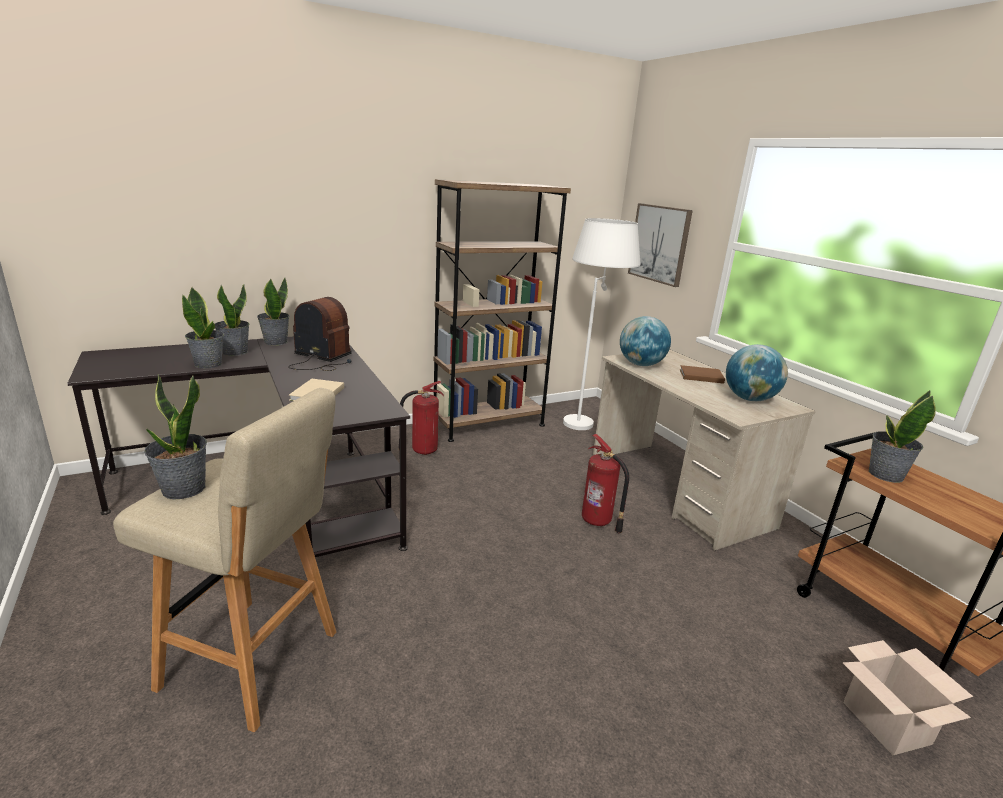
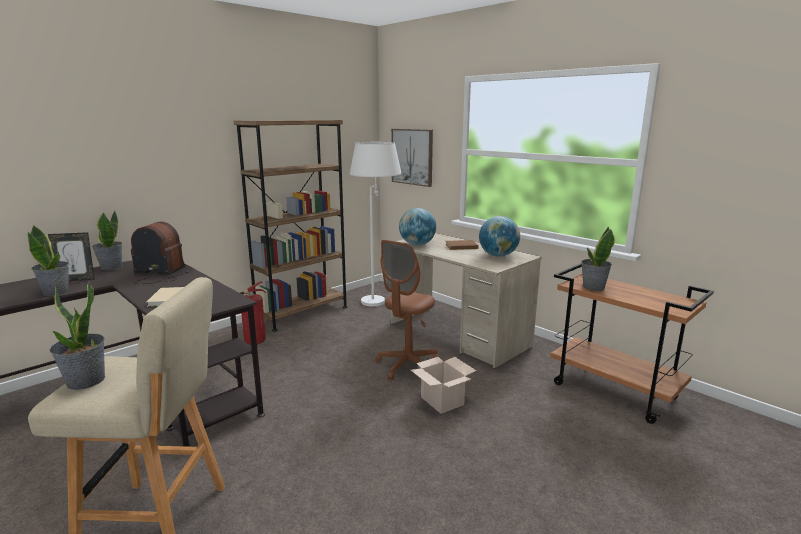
camera: 15 degrees left, 5 degrees down
potted plant [215,285,249,356] -> picture frame [48,232,95,281]
fire extinguisher [582,434,629,533] -> brown office chair [376,240,438,380]
cardboard box [842,640,973,755] -> cardboard box moved to [411,357,476,414]

